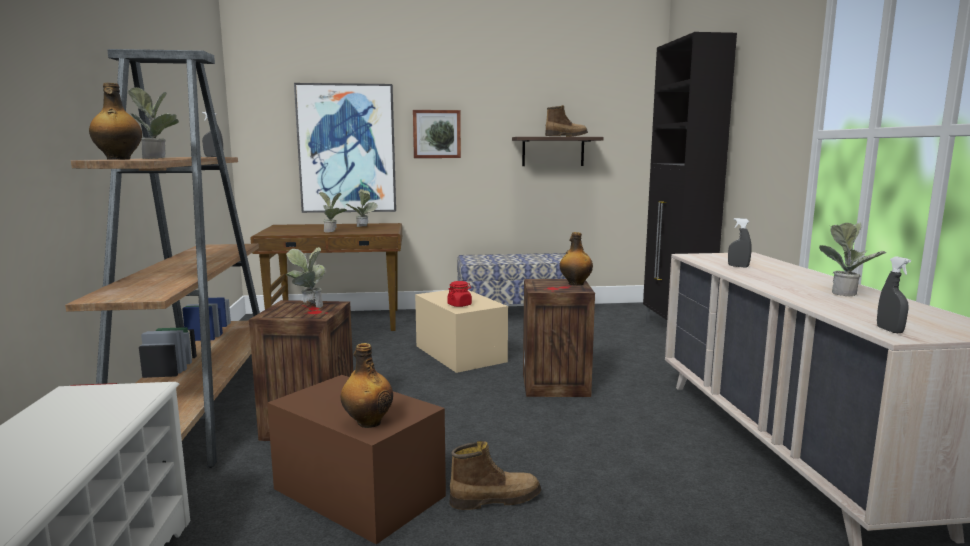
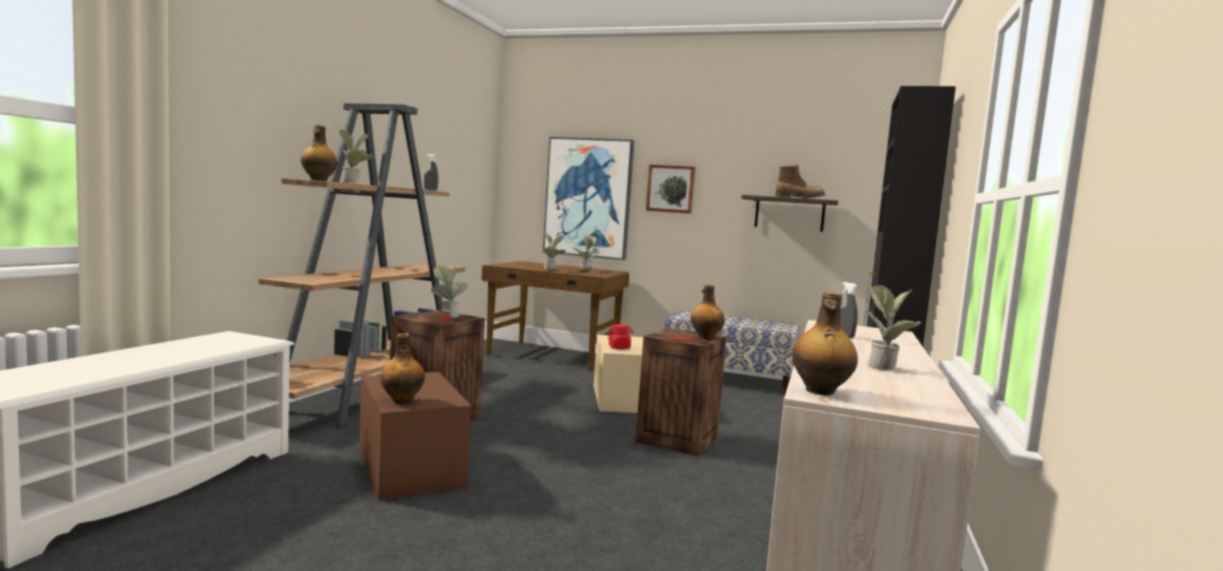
camera: 25 degrees right, 5 degrees down
boot [449,441,541,510] -> none
grey spray bottle [877,256,911,333] -> bottle [792,292,858,395]

